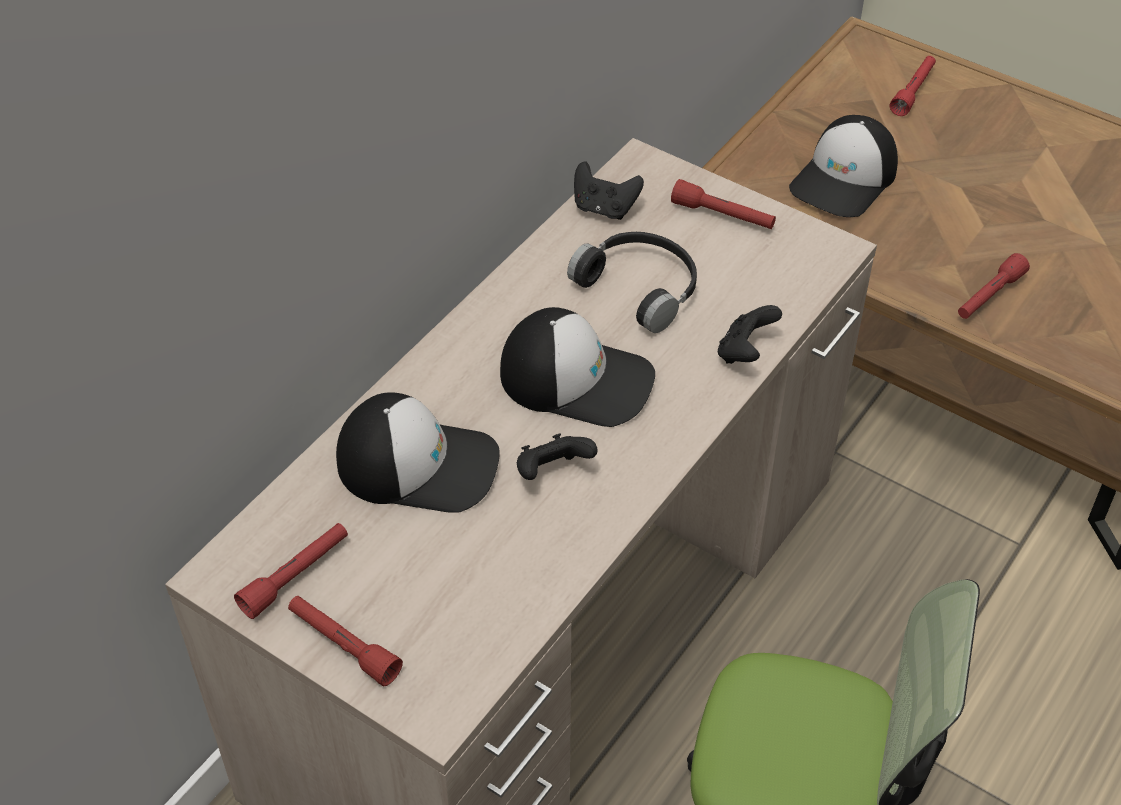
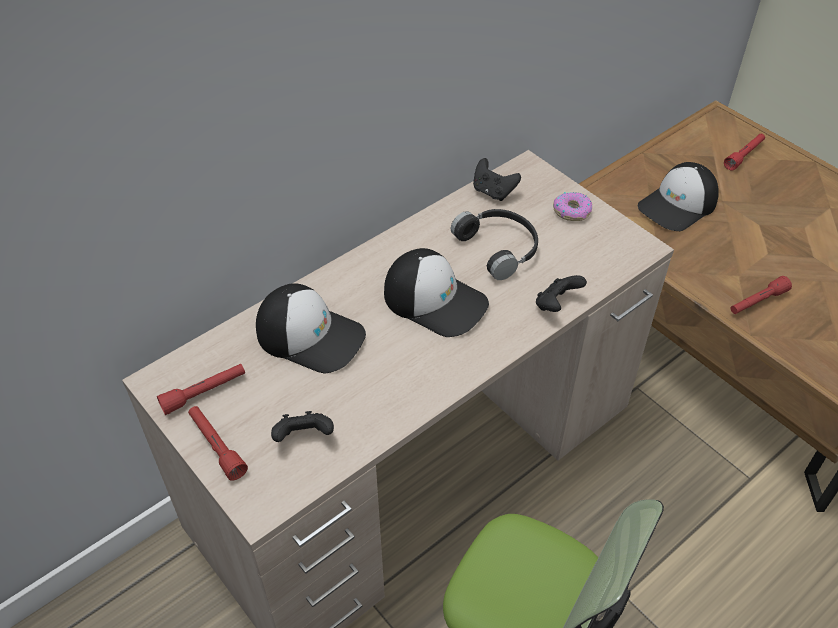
camera: 15 degrees right, 0 degrees up
black game controller [517,434,598,480] -> black game controller moved to [271,411,334,442]
red flashlight [671,179,776,229] -> donut [553,192,592,221]

